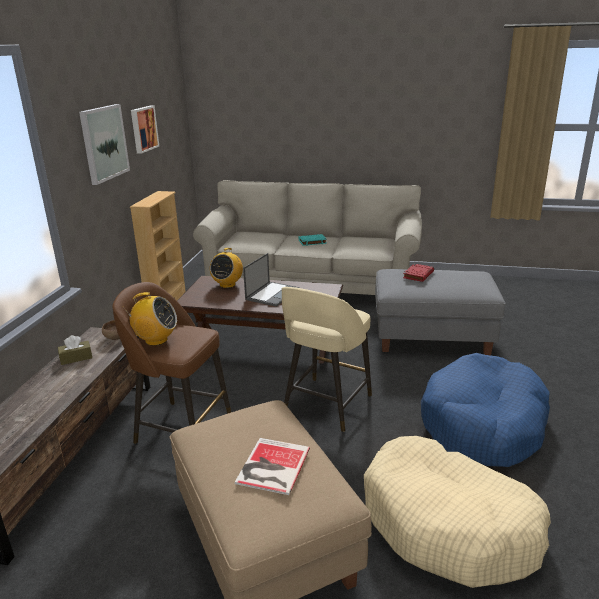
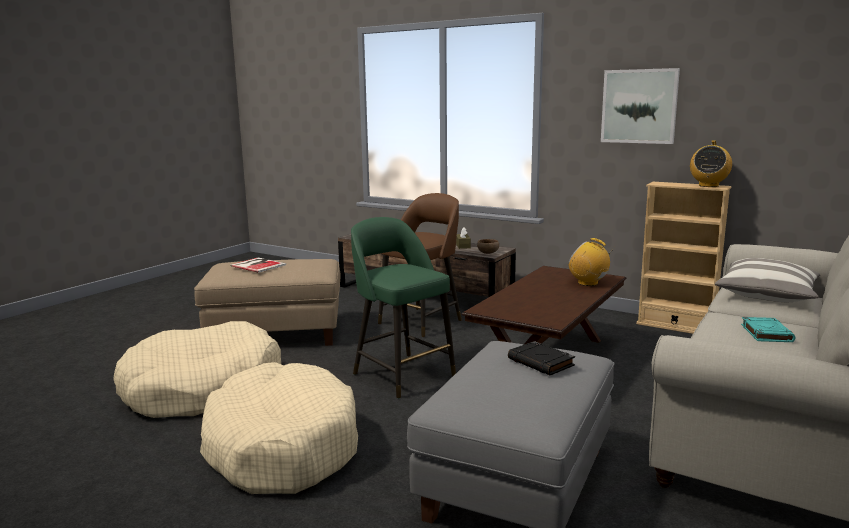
camera: 110 degrees right, 10 degrees down
radio [123,292,177,346] -> radio moved to [690,141,732,187]
picture [131,106,159,154] -> none
laptop [243,253,299,307] -> none
beige stool [282,287,372,432] -> green stool [351,217,456,398]
red book [403,264,434,282] -> black book [508,341,575,375]
blue dog bed [421,353,550,467] -> beige dog bed [200,362,358,494]
none -> pillow [715,258,820,302]

